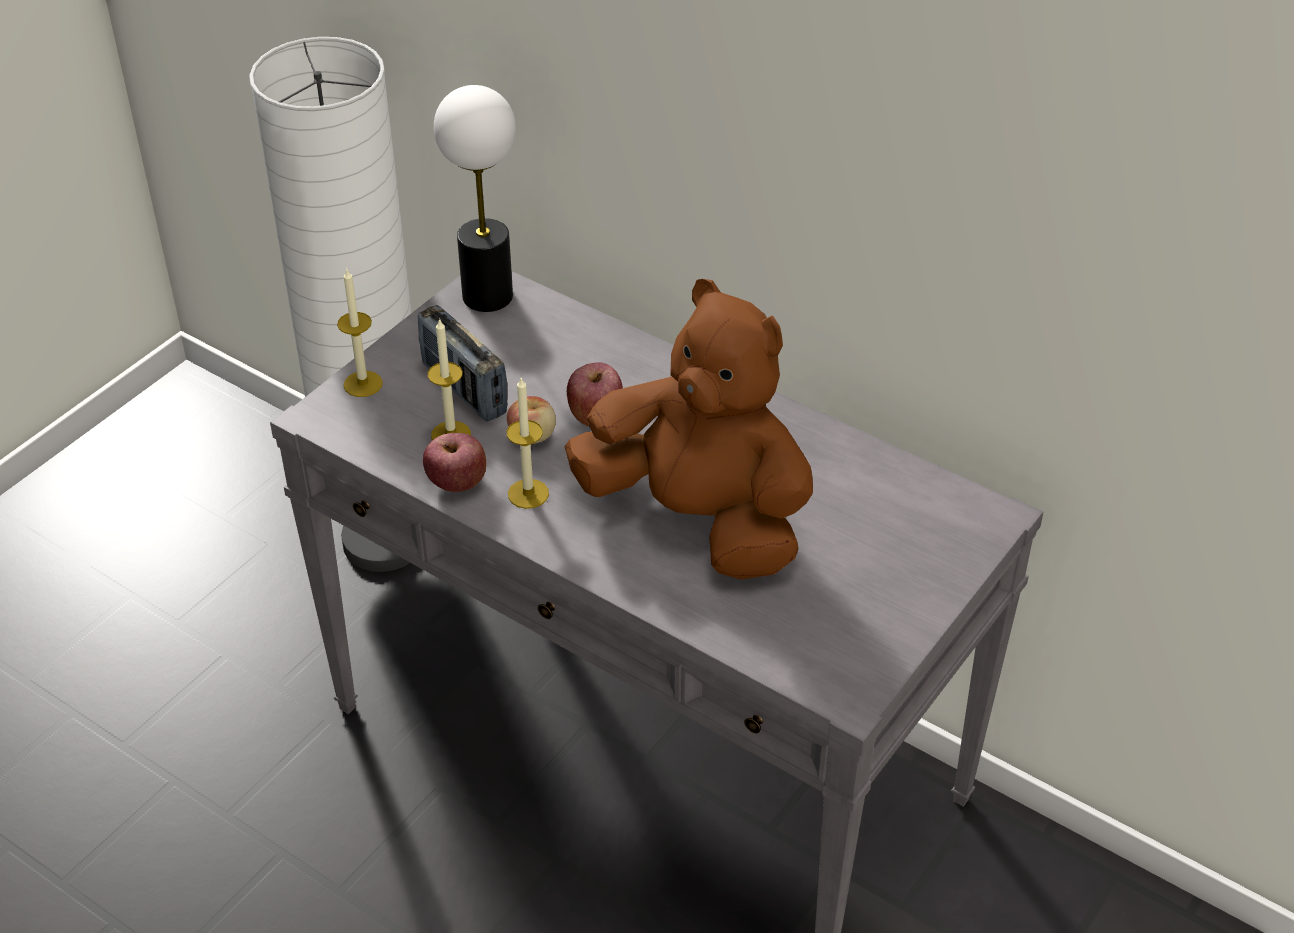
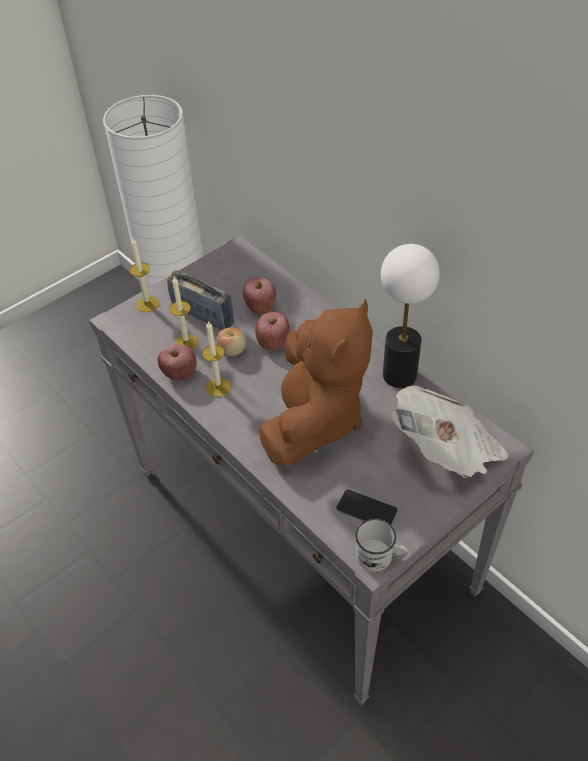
camera: 15 degrees right, 5 degrees up
radio [418,305,508,421] -> radio turned 150 degrees clockwise [167,270,234,330]
table lamp [434,85,516,312] -> table lamp moved to [381,244,440,388]
brown plush toy [565,279,813,579] -> brown plush toy turned 60 degrees clockwise [258,299,373,465]
none -> apple [243,277,276,314]
none -> phone [336,489,398,525]
none -> white mug [355,518,408,572]
none -> newspaper [391,385,508,478]

